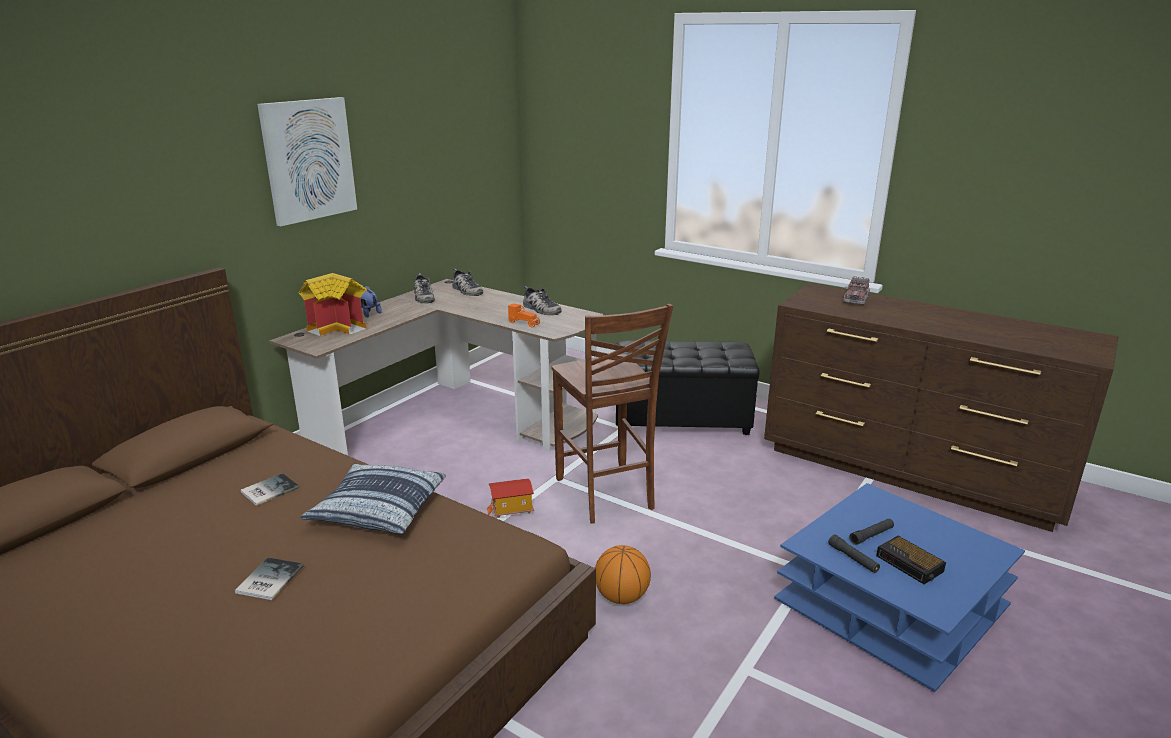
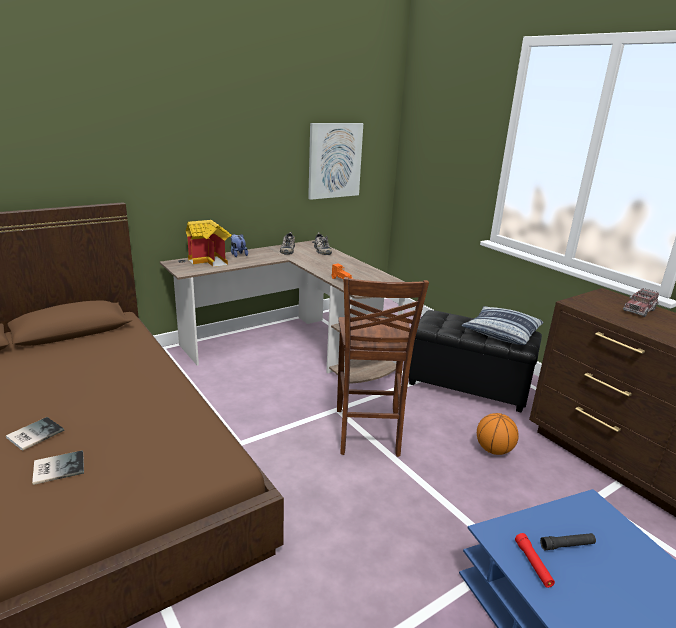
camera: 20 degrees right, 0 degrees up
book [241,473,299,506] -> book moved to [32,450,84,485]
picture [257,97,357,226] -> picture moved to [308,123,363,200]
pillow [300,463,446,534] -> pillow moved to [461,306,543,345]
toy house [487,478,534,518] -> none
shoe [523,286,562,315] -> none
basketball [595,545,651,604] -> basketball moved to [477,413,519,455]
black flashlight [828,534,880,573] -> red flashlight [515,533,555,588]
alarm clock [876,536,946,584] -> none

